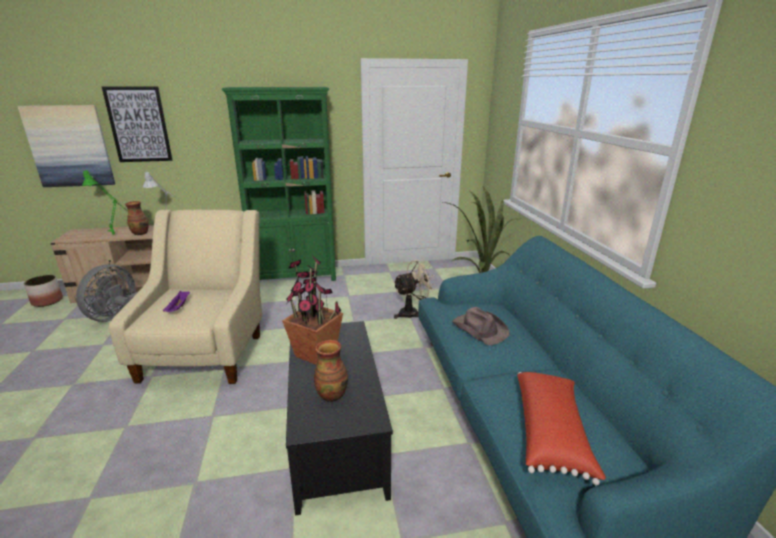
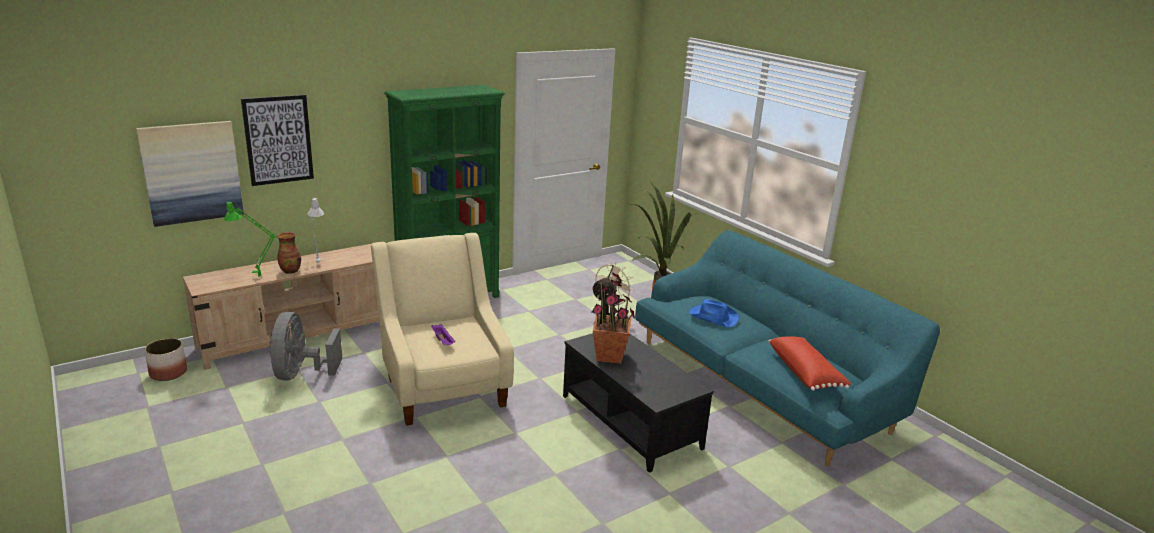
camera: 25 degrees left, 0 degrees up
vase [314,340,348,402] -> none
brown hat [452,307,510,345] -> blue hat [689,299,739,327]

